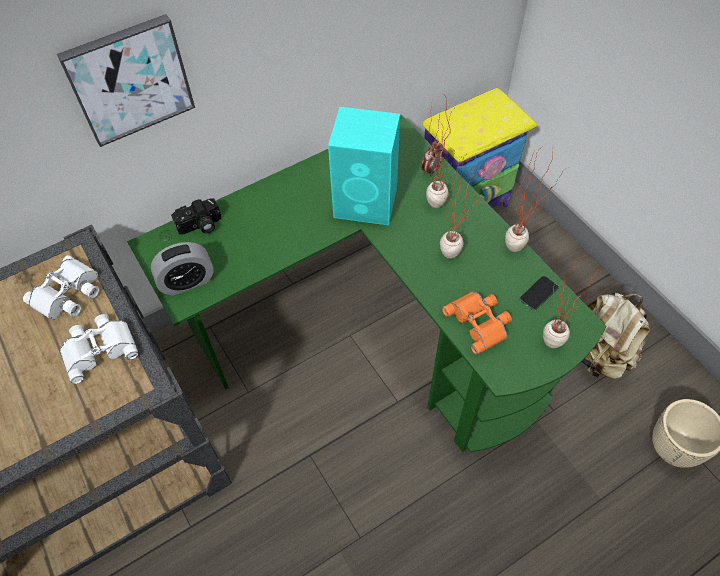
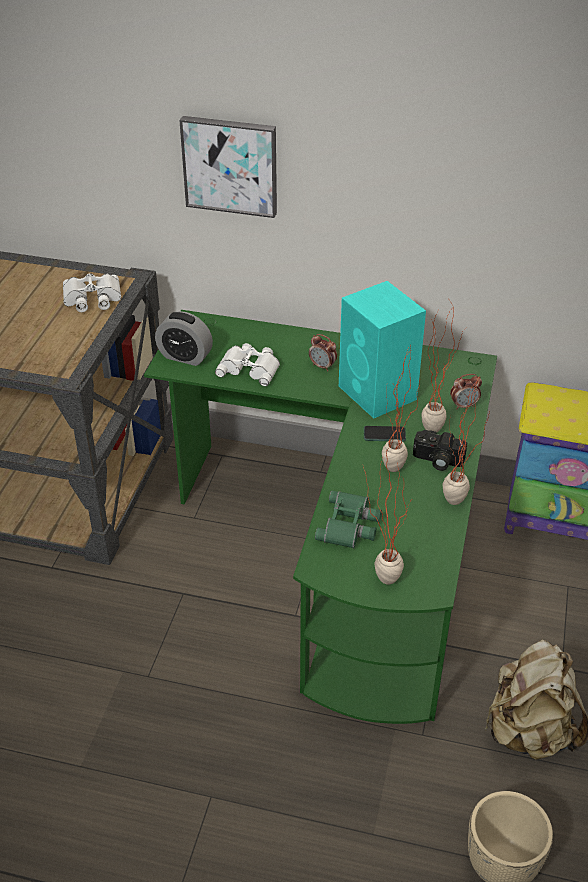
camera: 45 degrees right, 15 degrees down
white binoculars [60,314,139,384] -> white binoculars moved to [215,343,280,386]
camera [171,198,221,234] -> camera moved to [413,430,467,471]
orange binoculars [442,292,512,355] -> green binoculars [315,491,382,548]
phone [519,276,559,311] -> phone moved to [364,426,406,442]
none -> alarm clock [309,334,337,371]

